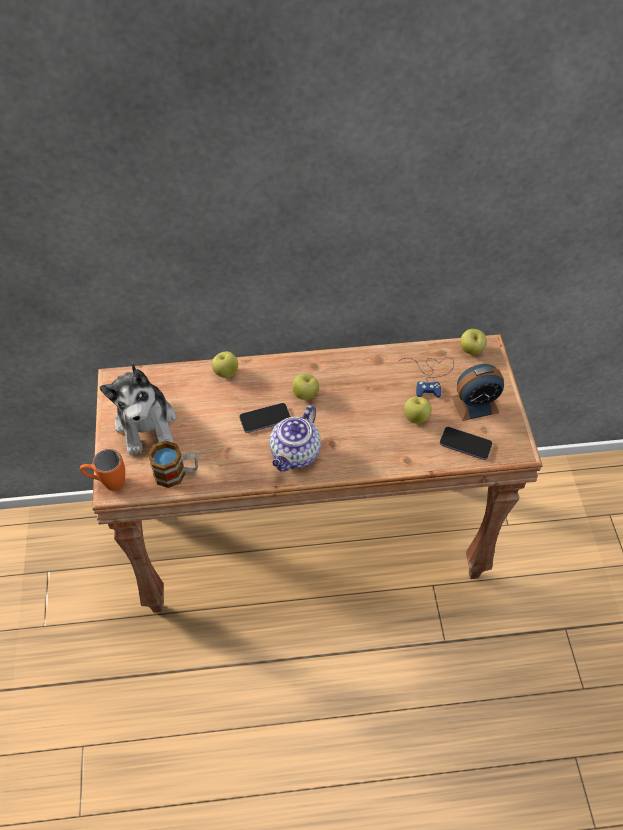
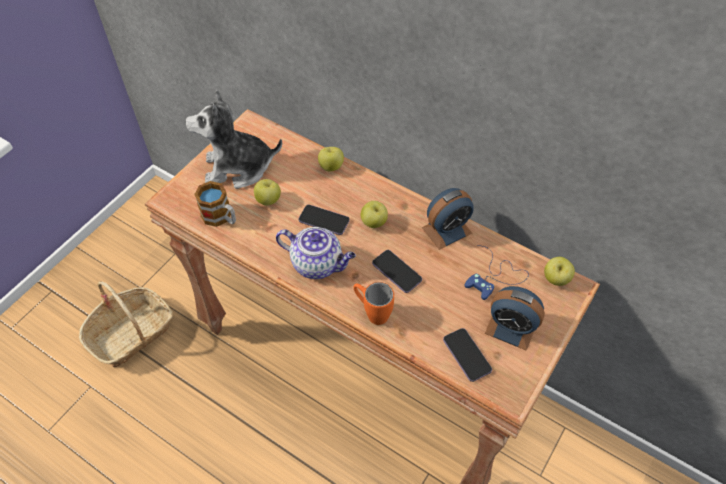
camera: 40 degrees right, 0 degrees up
orange mug [80,449,125,491] -> orange mug moved to [353,282,394,325]
plush toy [100,362,176,456] -> plush toy turned 60 degrees clockwise [185,90,282,189]
teapot [269,405,321,472] -> teapot turned 135 degrees counterclockwise [276,227,356,279]
apple [404,397,432,423] -> apple moved to [254,179,281,205]
none -> basket [79,281,173,367]
none -> phone [372,250,422,293]
none -> alarm clock [422,188,474,250]

